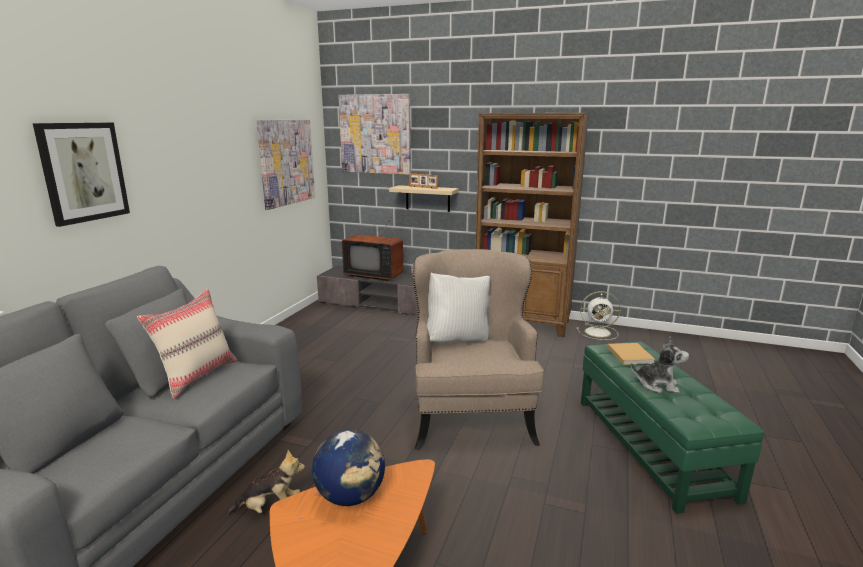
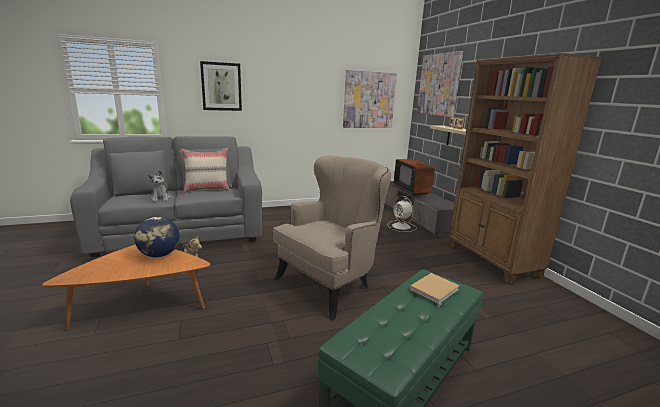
camera: 50 degrees right, 0 degrees up
white pillow [426,273,490,343] -> none
white fan [577,291,621,340] -> white fan moved to [388,196,417,232]
plush toy [631,336,689,393] -> plush toy moved to [147,170,171,202]

